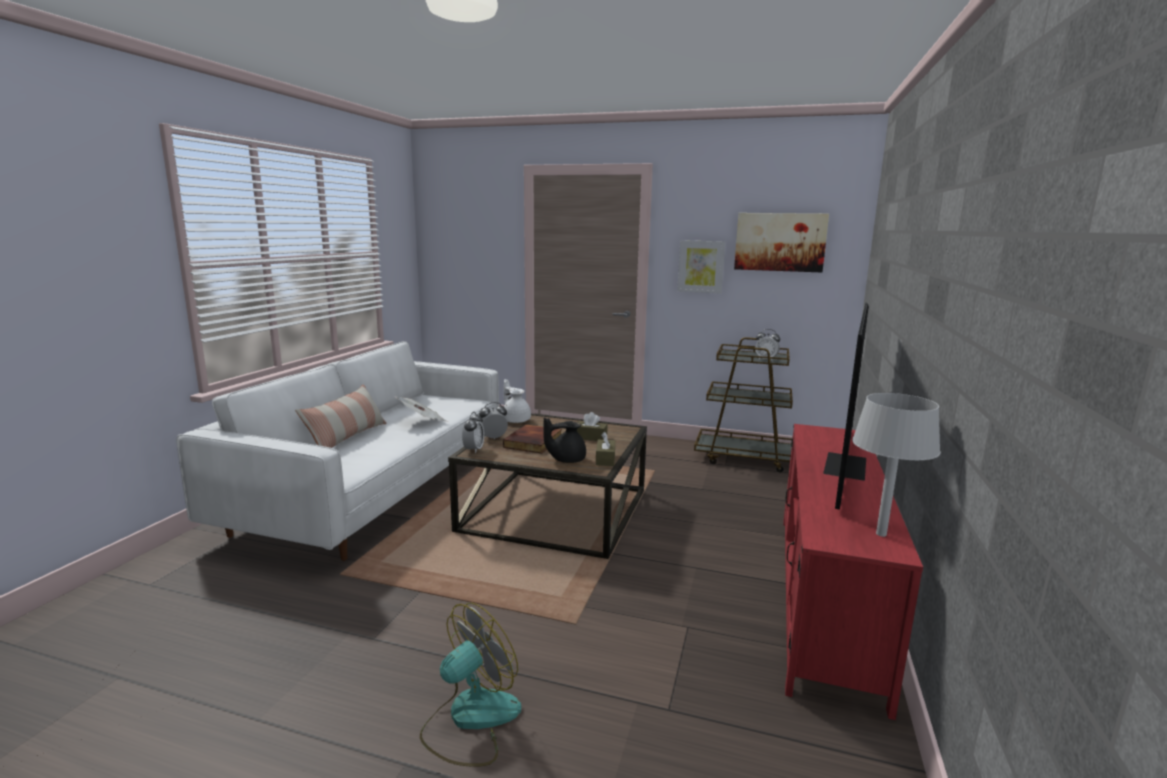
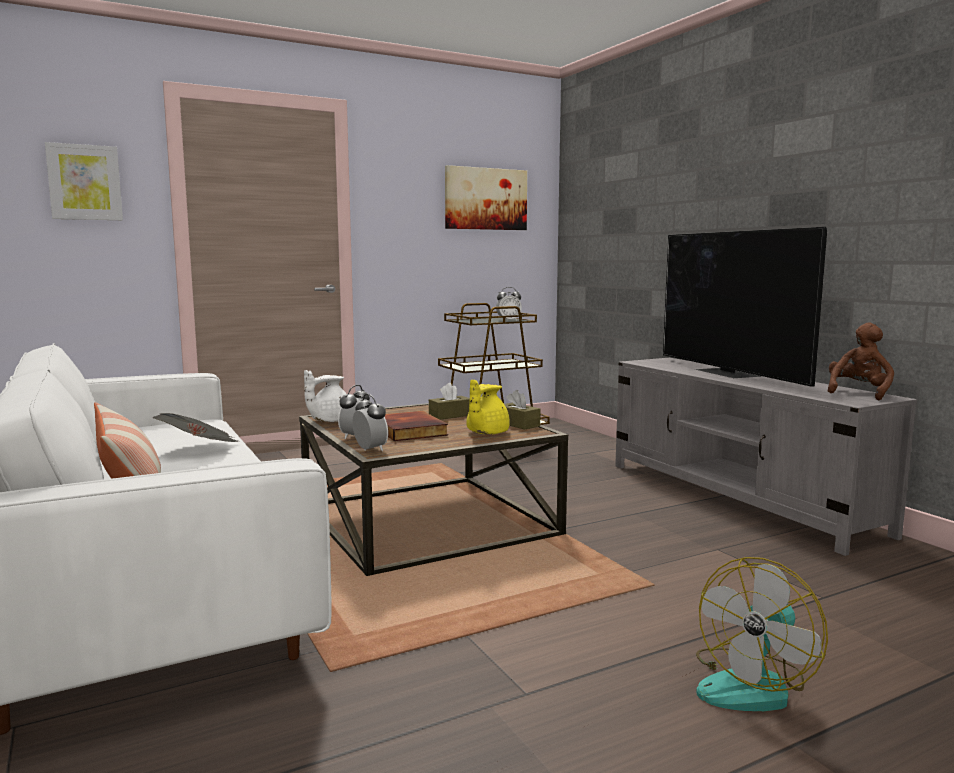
camera: 45 degrees left, 5 degrees down
fan [420,603,522,767] -> fan turned 135 degrees counterclockwise [696,557,828,711]
white teapot [504,379,531,423] -> white teapot turned 60 degrees counterclockwise [304,370,346,422]
black teapot [543,418,586,463] -> yellow teapot [466,380,510,434]
picture [677,240,725,294] -> picture moved to [45,142,123,220]
red tv stand [783,424,923,720] -> grey tv stand [615,358,917,556]
grey table lamp [852,393,941,537] -> brown plush toy [828,323,894,400]

